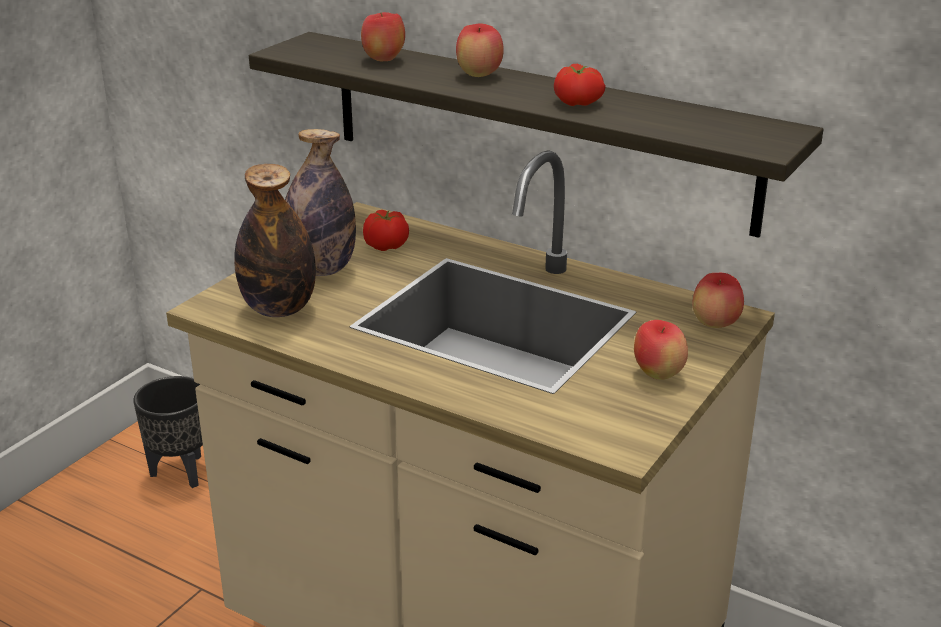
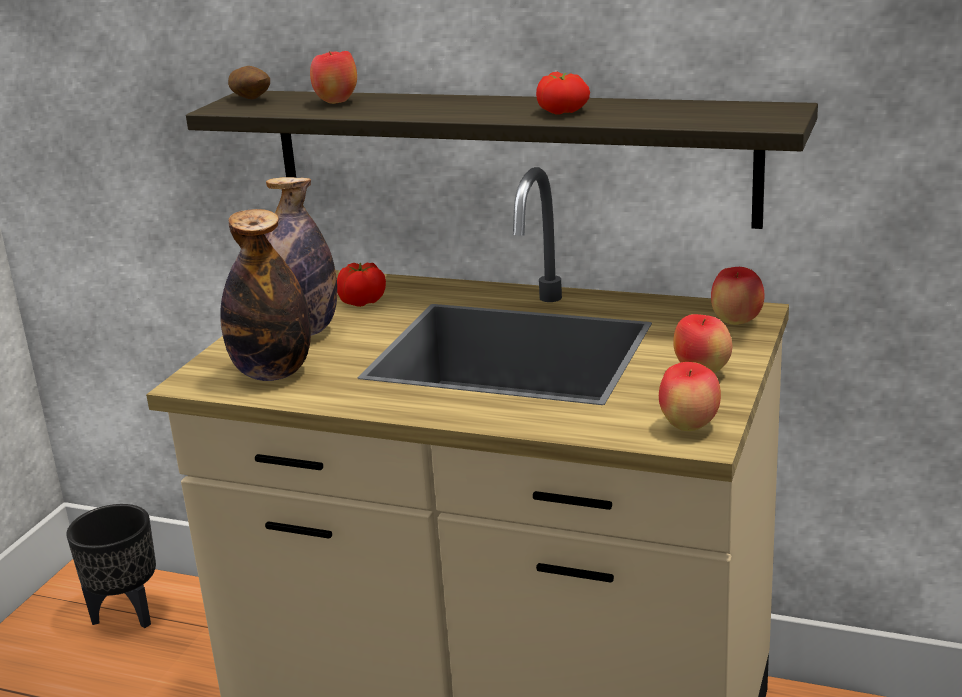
camera: 10 degrees left, 5 degrees down
apple [456,24,504,77] -> apple moved to [659,362,721,431]
none -> potato [228,66,270,100]

